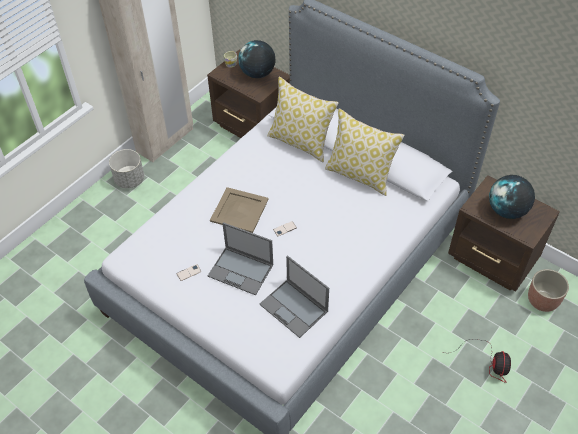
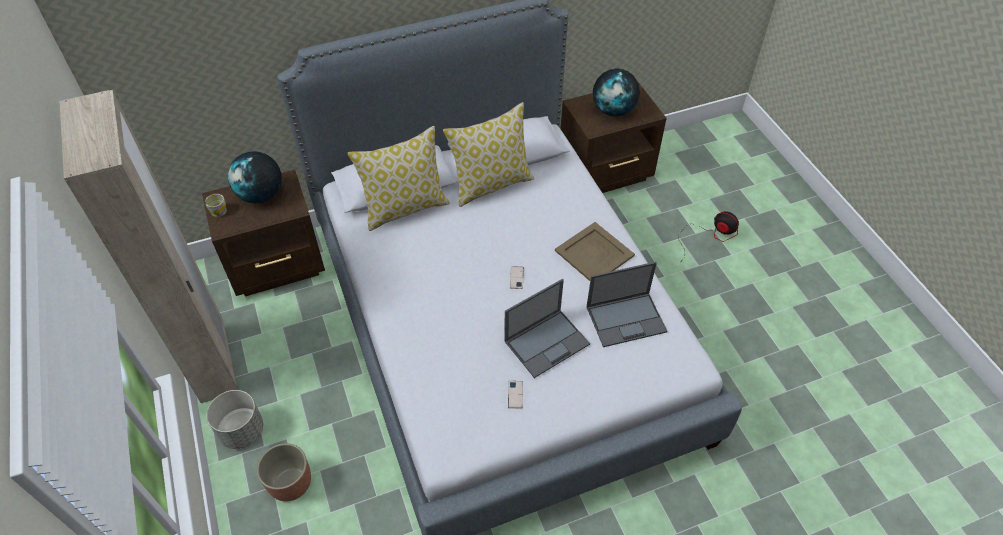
camera: 60 degrees left, 0 degrees up
beige tray [210,187,269,233] -> beige tray moved to [555,222,635,281]
planter [528,269,569,312] -> planter moved to [257,443,311,502]

